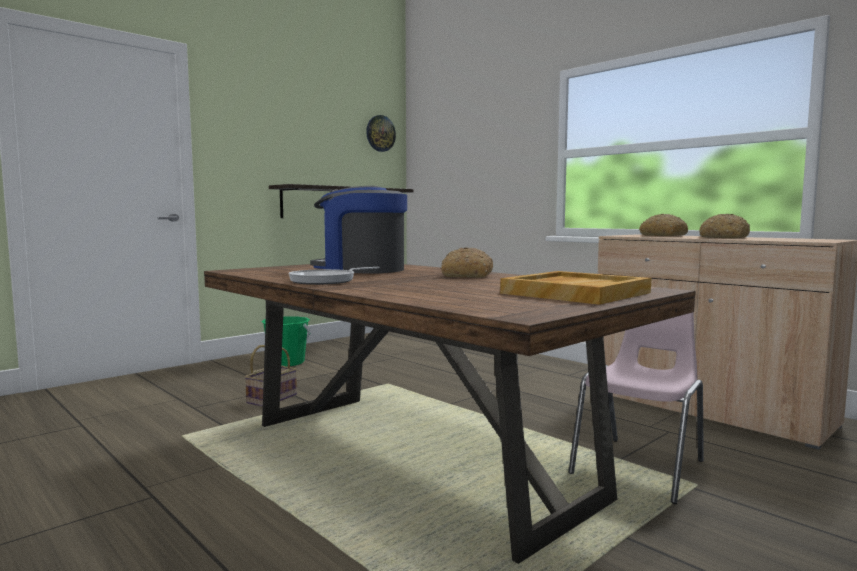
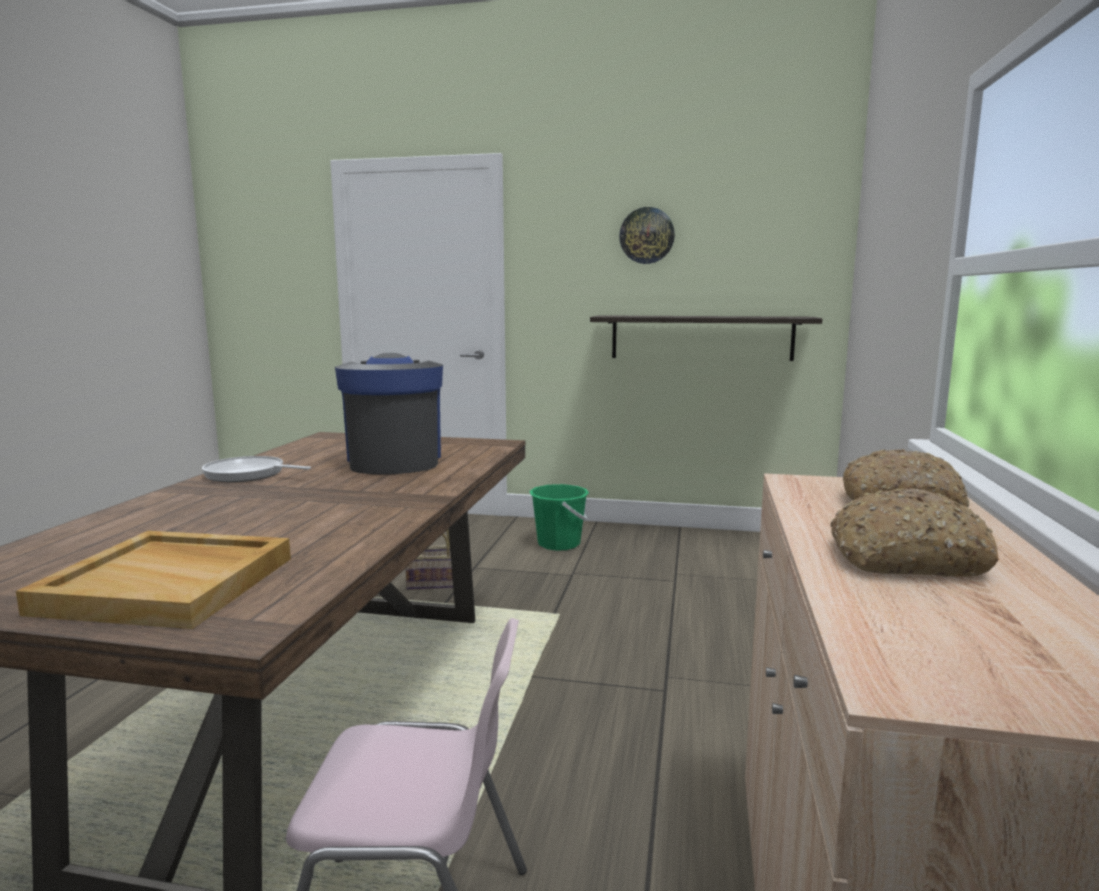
camera: 55 degrees right, 5 degrees up
wall clock [366,115,396,152] -> wall clock moved to [619,207,675,264]
bread [441,248,493,278] -> none

